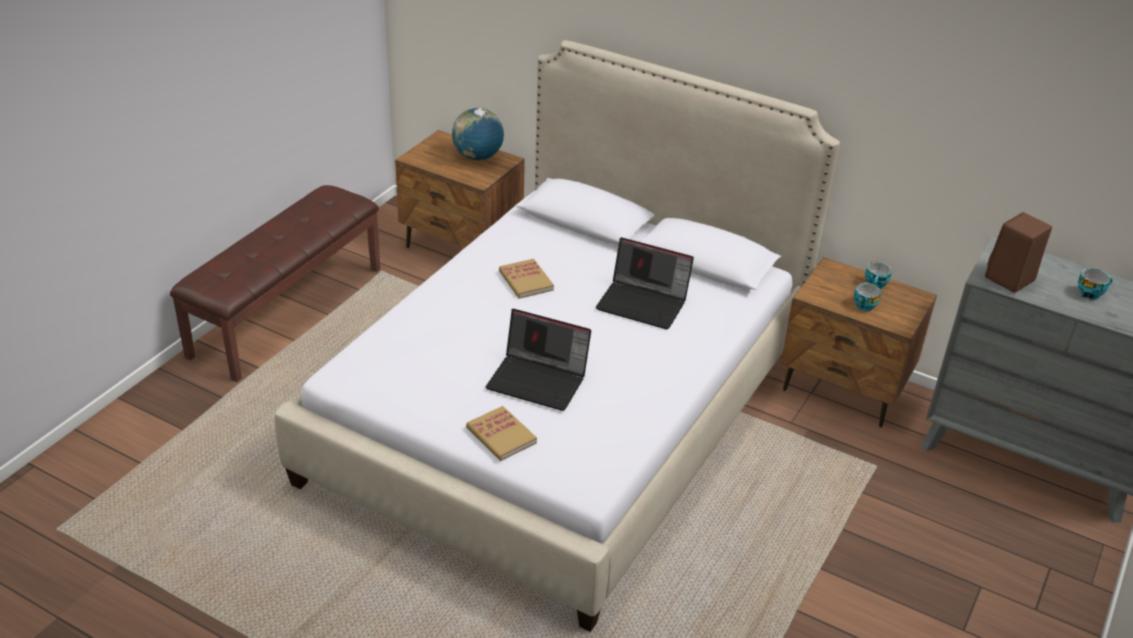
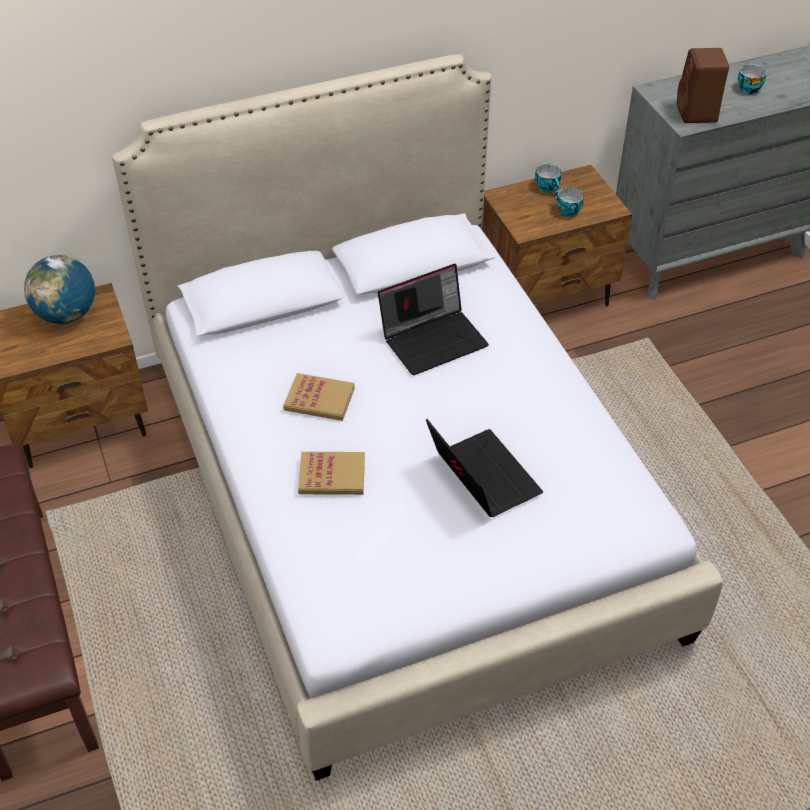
camera: 50 degrees left, 10 degrees up
book [466,406,537,461] -> book moved to [298,452,365,495]
laptop [486,309,591,411] -> laptop turned 90 degrees counterclockwise [426,419,543,517]

